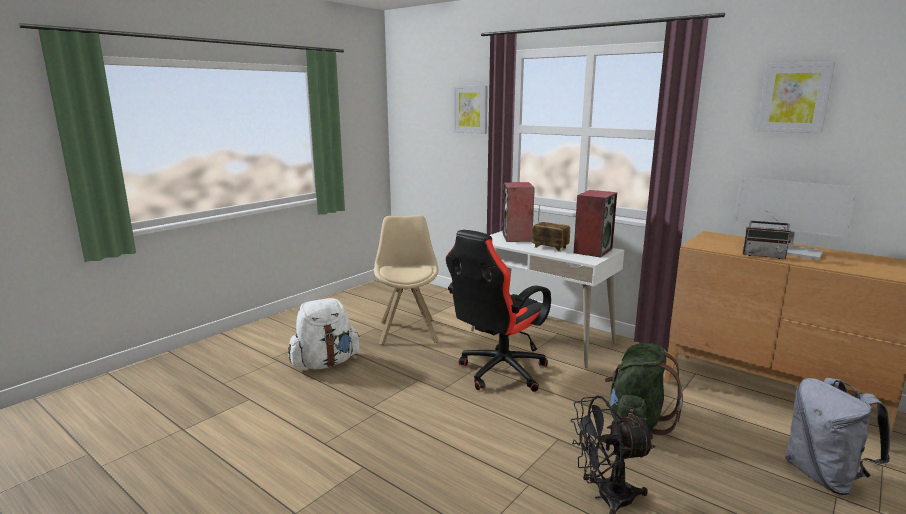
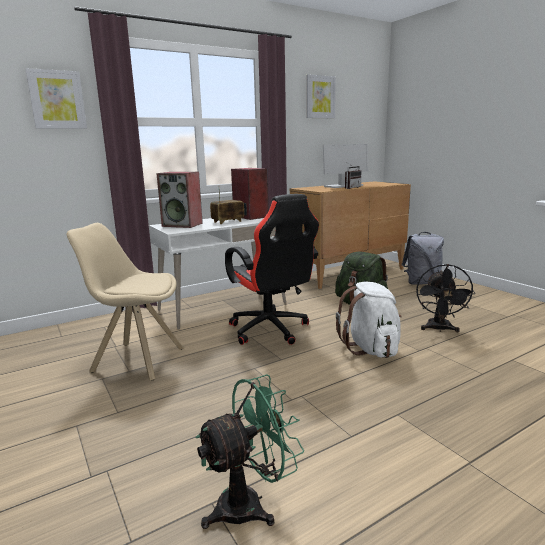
camera: 70 degrees left, 0 degrees up
white backpack [288,298,360,369] -> white backpack moved to [336,282,402,358]
none -> green fan [195,374,304,529]

